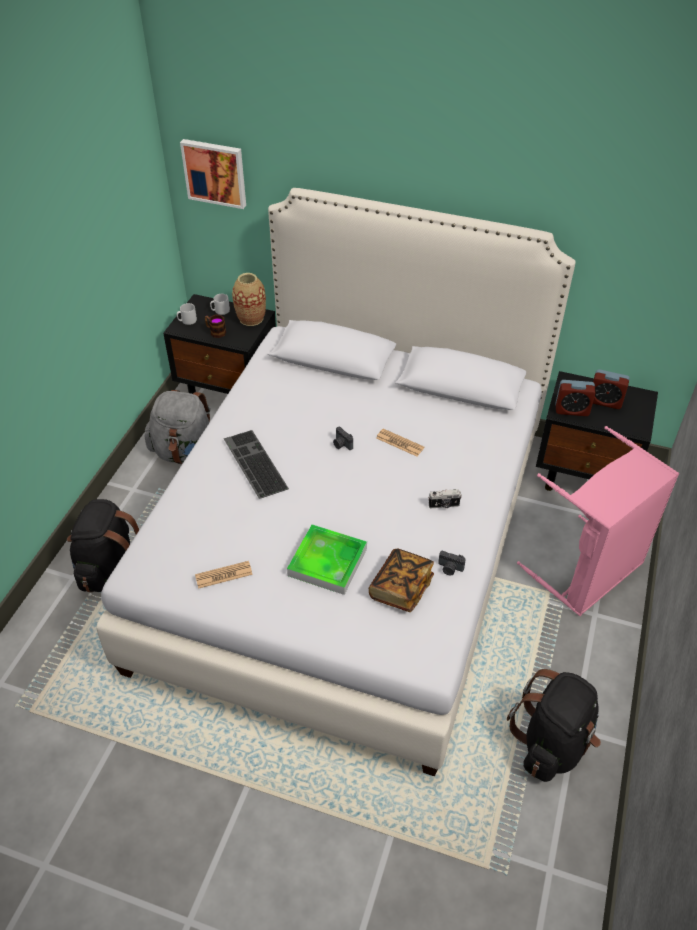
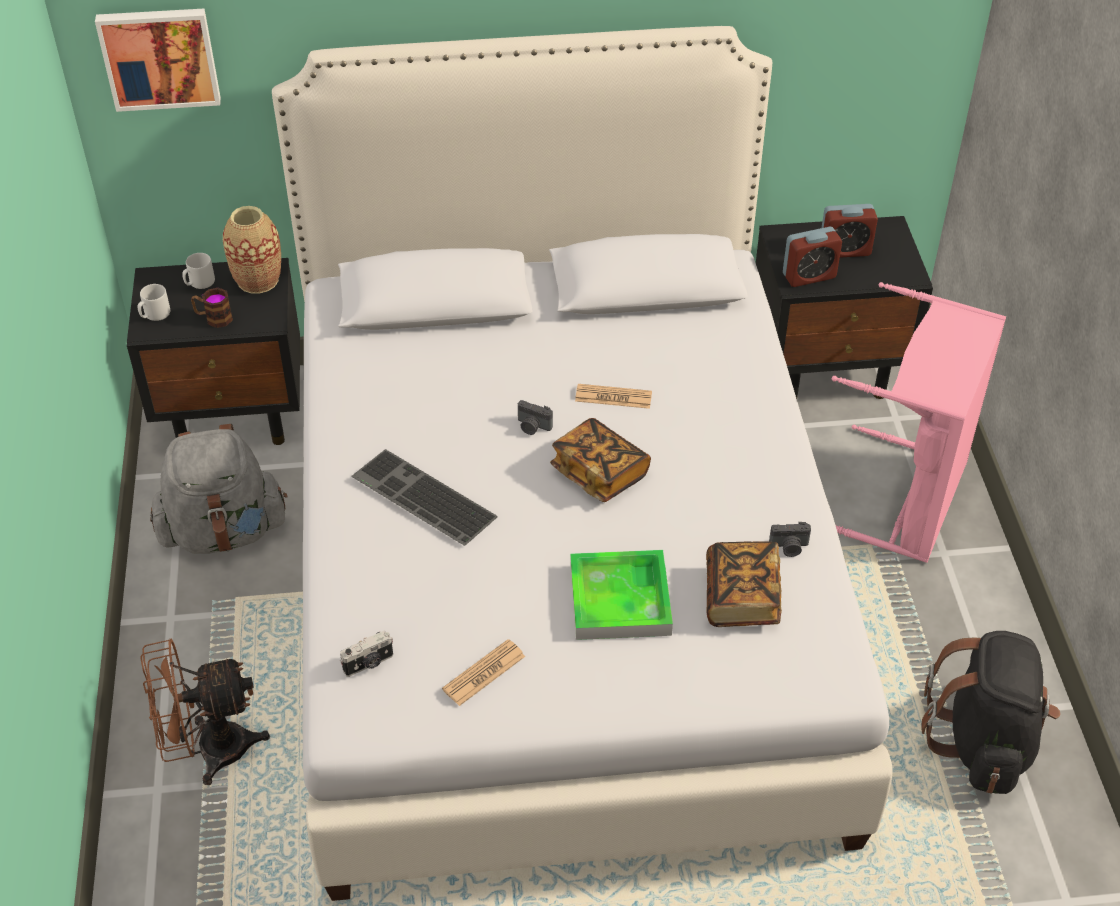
camera: 25 degrees left, 0 degrees up
black backpack [67,499,140,592] -> brown fan [140,638,270,785]
camera [428,489,462,508] -> camera moved to [340,631,393,677]
none -> book [550,418,651,502]

